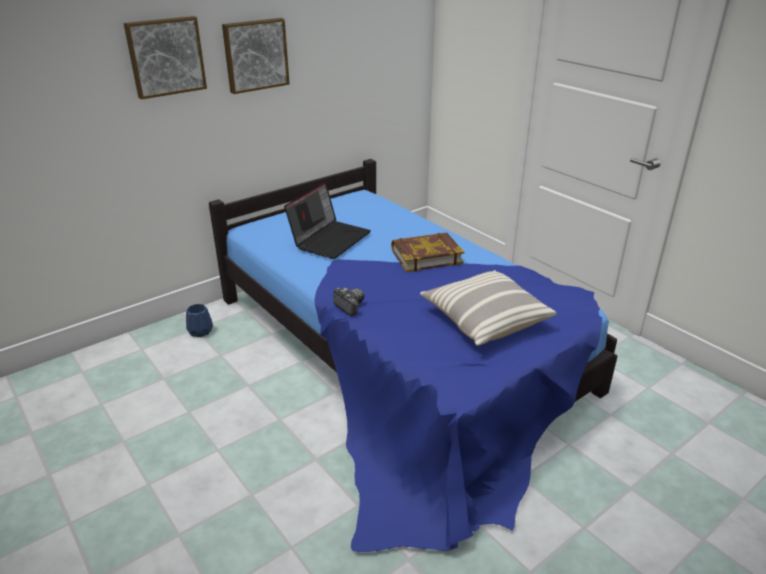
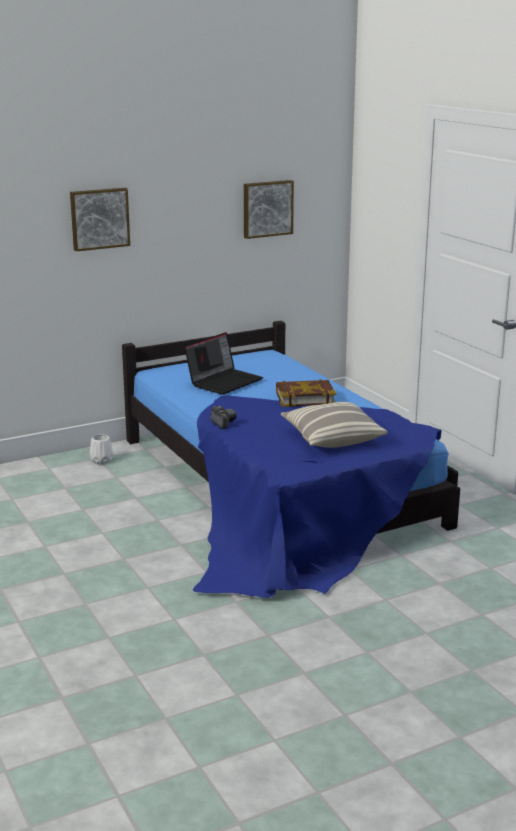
camera: 10 degrees right, 10 degrees down
blue vase [186,304,213,337] -> white vase [90,434,113,464]
picture [222,18,290,94] -> picture moved to [244,180,294,239]

